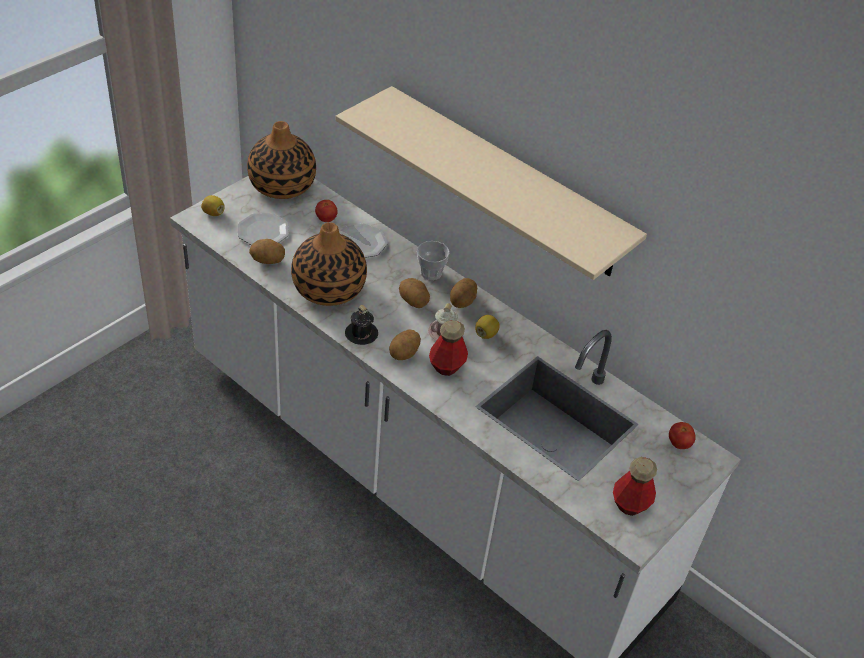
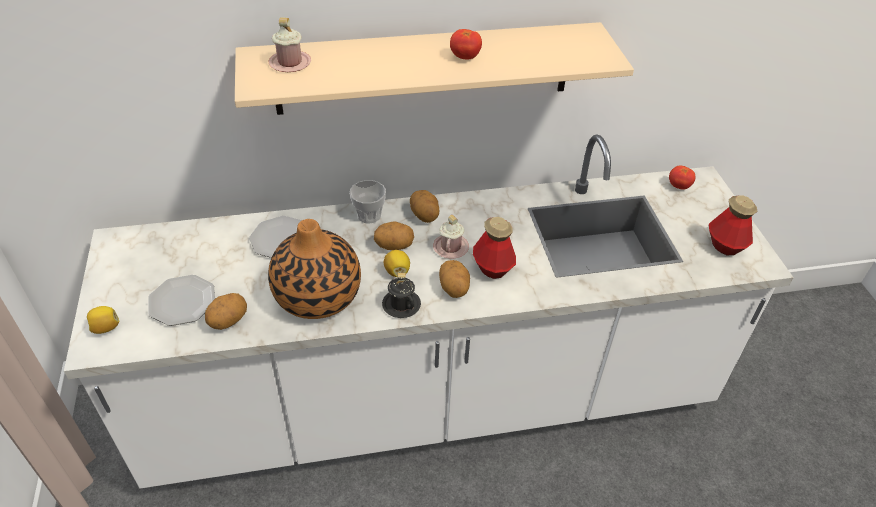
camera: 50 degrees left, 0 degrees up
vase [247,121,316,199] -> none
tomato [315,200,338,222] -> tomato moved to [450,29,482,60]
lemon [475,315,500,339] -> lemon moved to [384,250,410,277]
none -> pink mug [269,17,311,72]

